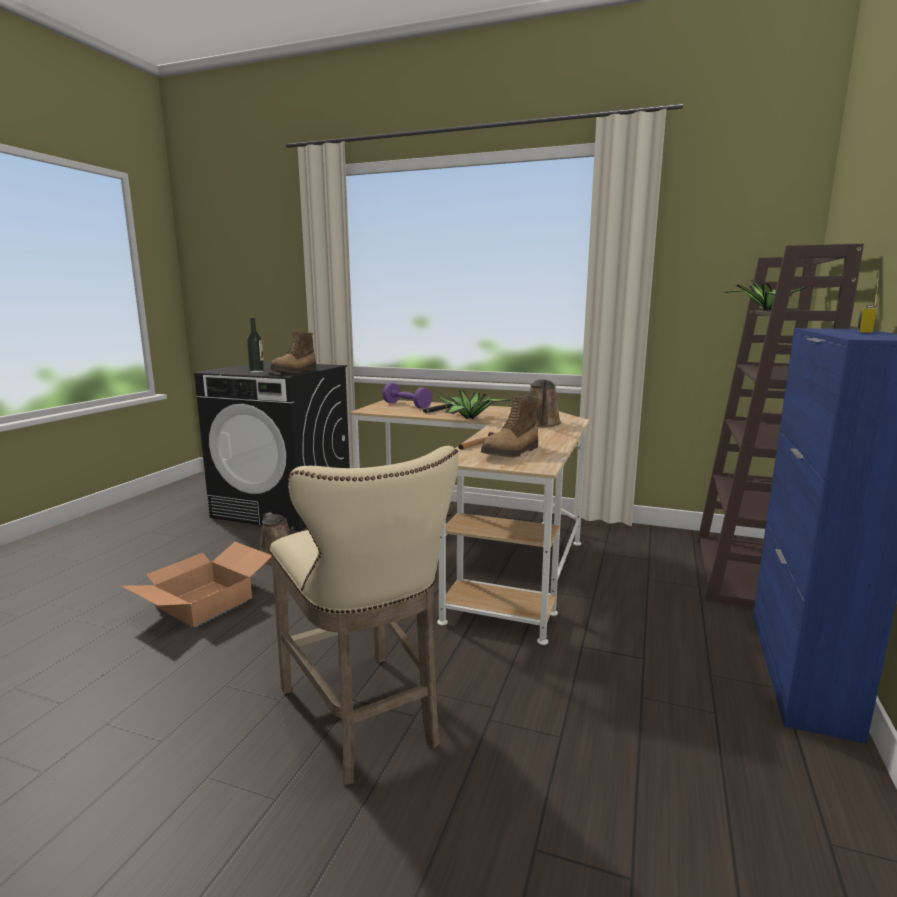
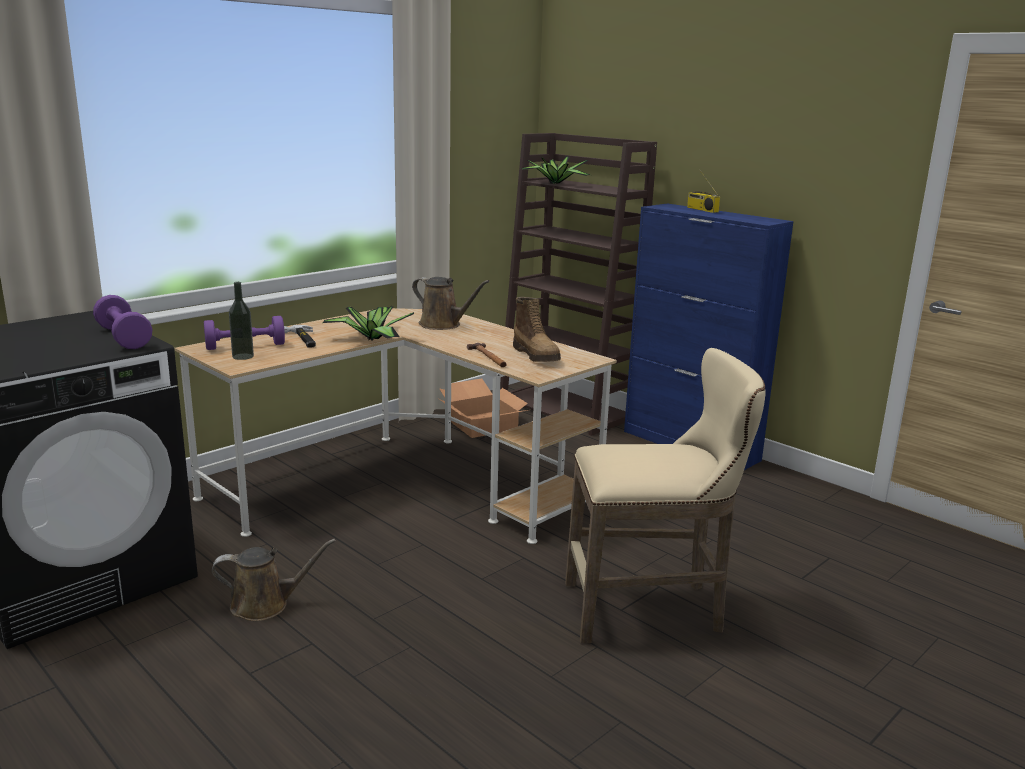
camera: 65 degrees left, 5 degrees up
cardboard box [121,542,271,627] -> cardboard box moved to [439,378,528,438]
bottle [247,318,264,373] -> bottle moved to [229,282,254,360]
boot [270,331,317,373] -> purple dumbbell [93,295,152,349]

